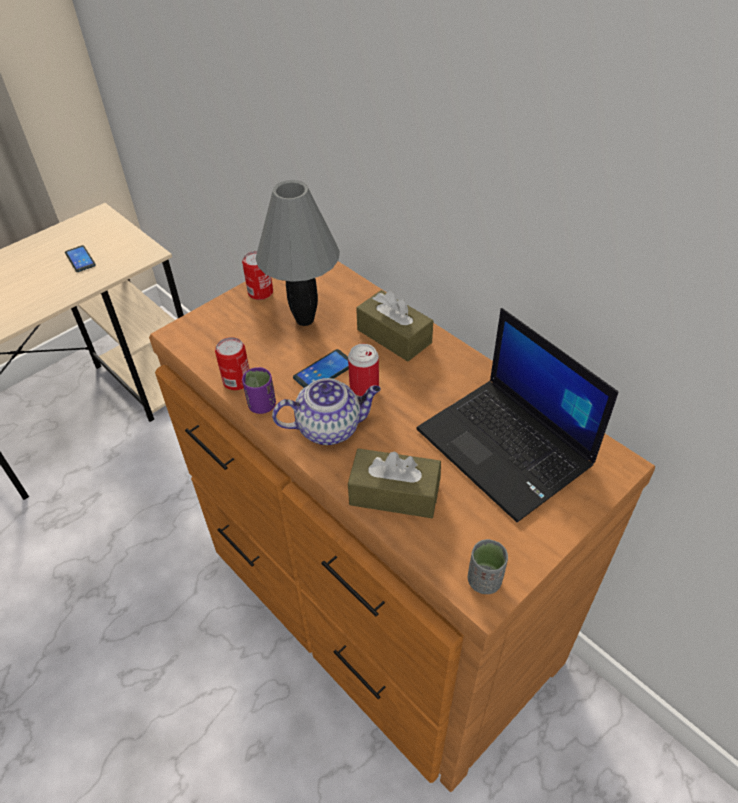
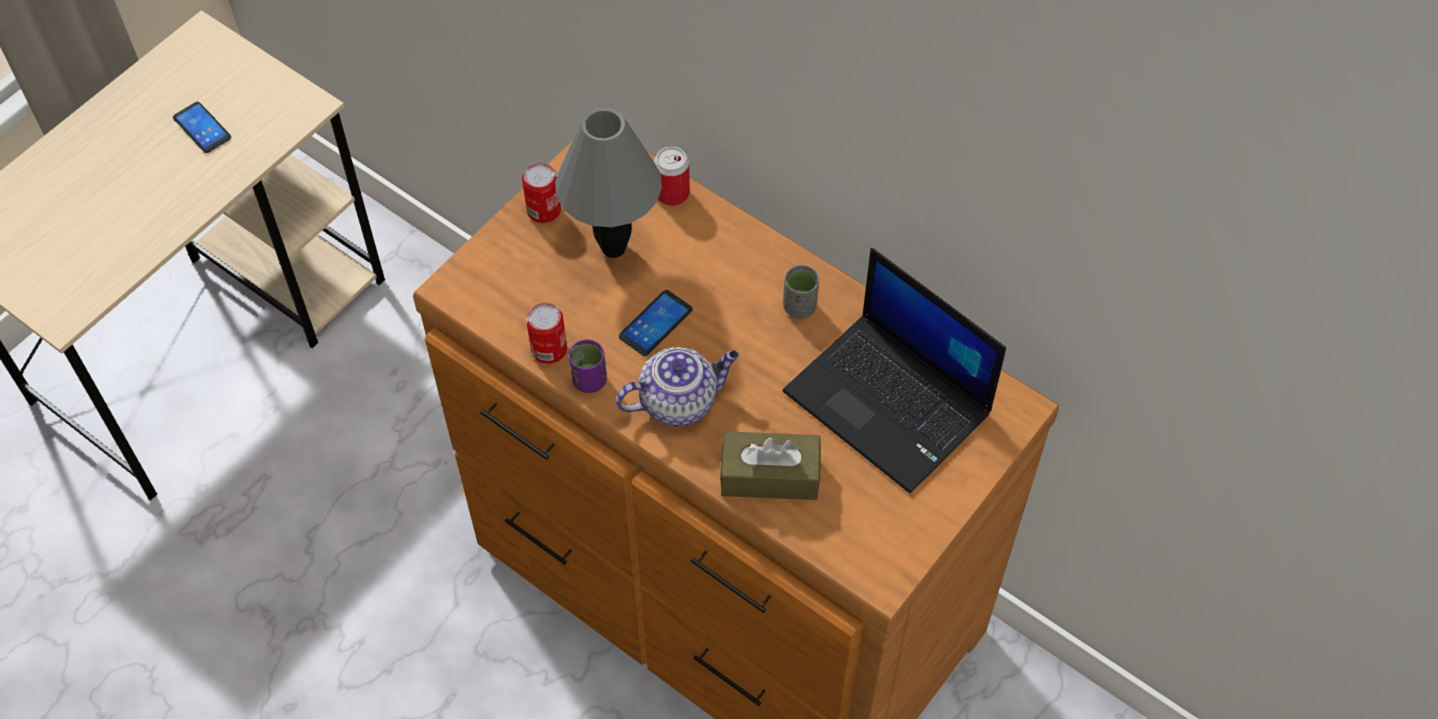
camera: 10 degrees left, 10 degrees up
can [348,344,379,396] -> can moved to [654,146,690,206]
brown tissue box [356,290,433,362] -> none
grey cup [468,539,508,594] -> grey cup moved to [783,265,819,318]

